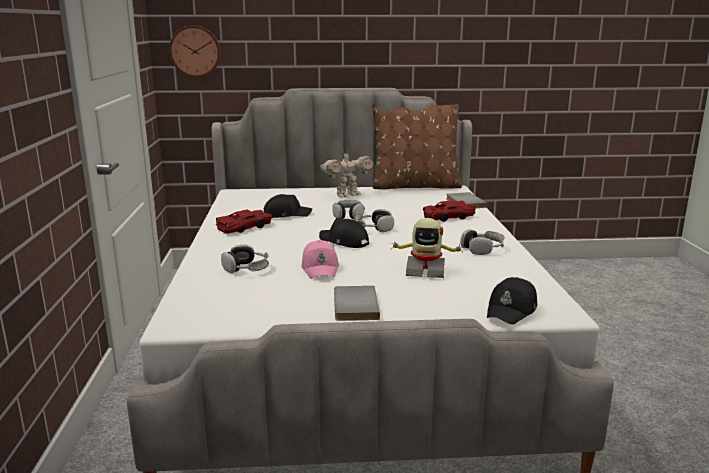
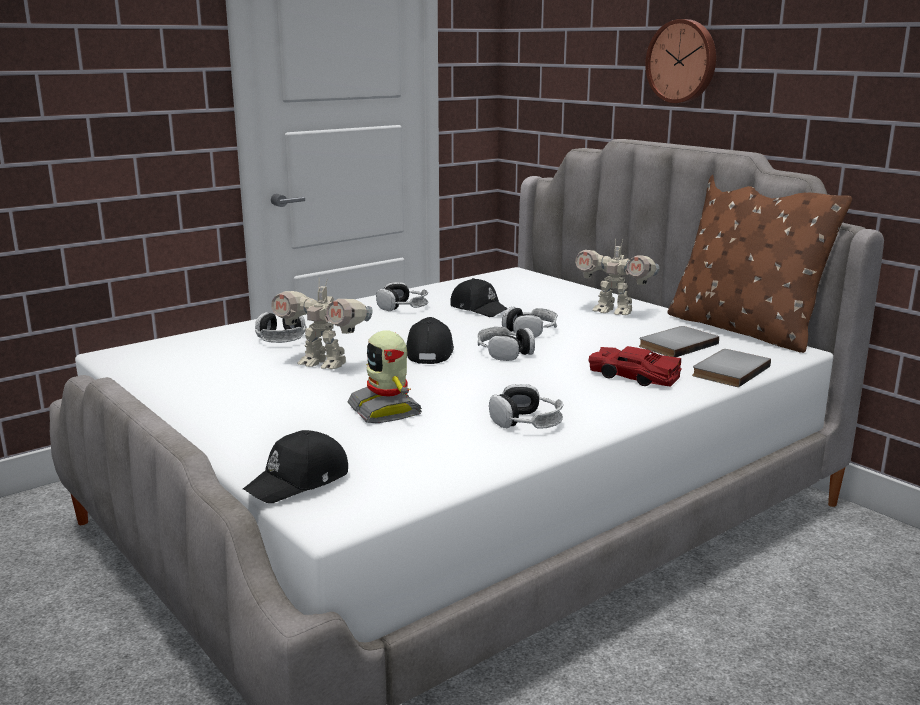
camera: 55 degrees right, 0 degrees up
wall clock [169,25,221,78] -> wall clock moved to [645,19,716,103]
red toy car [216,210,272,234] -> headphones [376,282,428,311]
pink cap [301,240,339,279] -> toy robot [271,278,373,369]
grey book [334,286,380,321] -> grey book moved to [639,326,719,357]
black cap [487,277,537,325] -> black cap turned 45 degrees counterclockwise [243,430,348,503]

